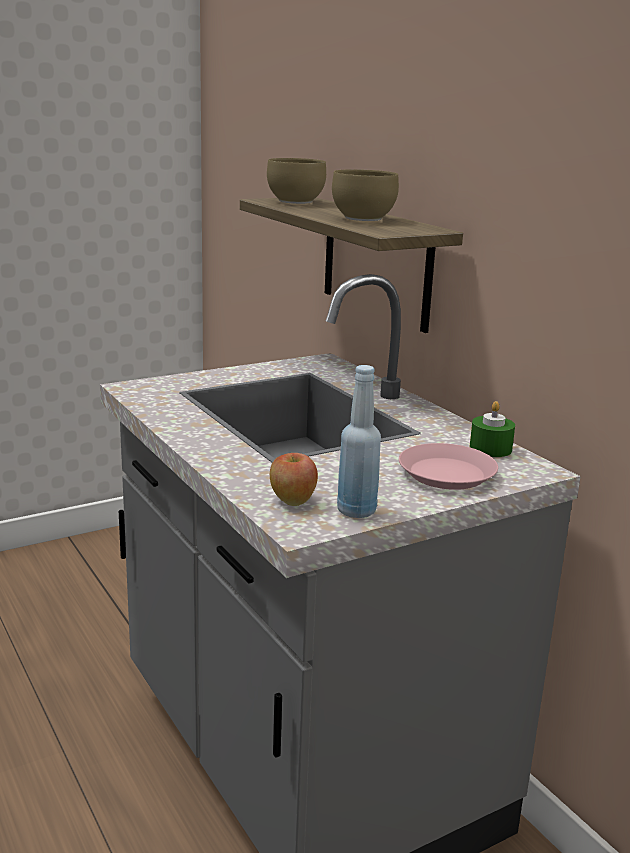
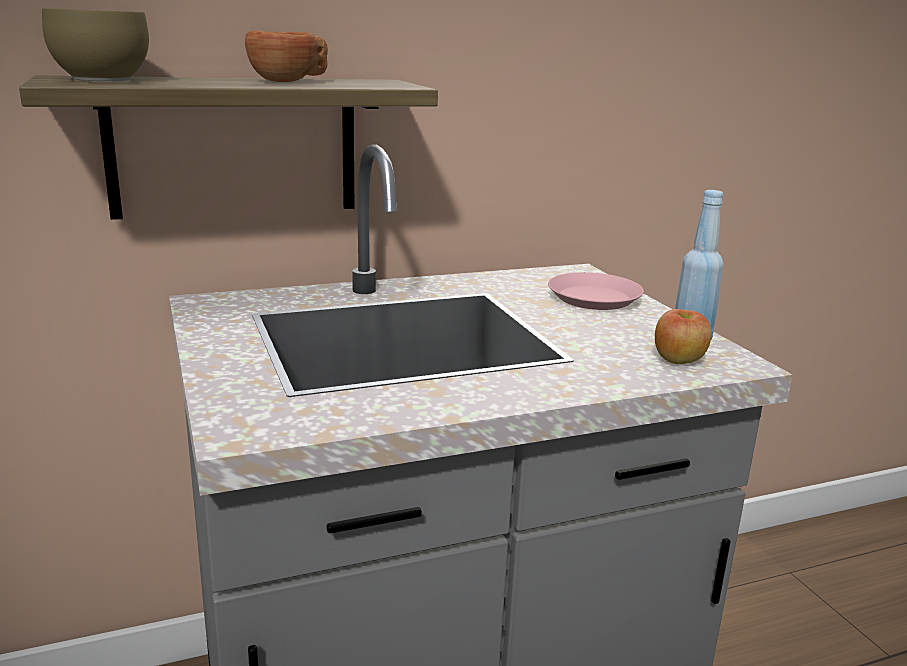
camera: 80 degrees left, 0 degrees up
brown bowl [332,169,399,221] -> brown cup [245,30,328,82]
green candle [470,401,515,457] -> none

